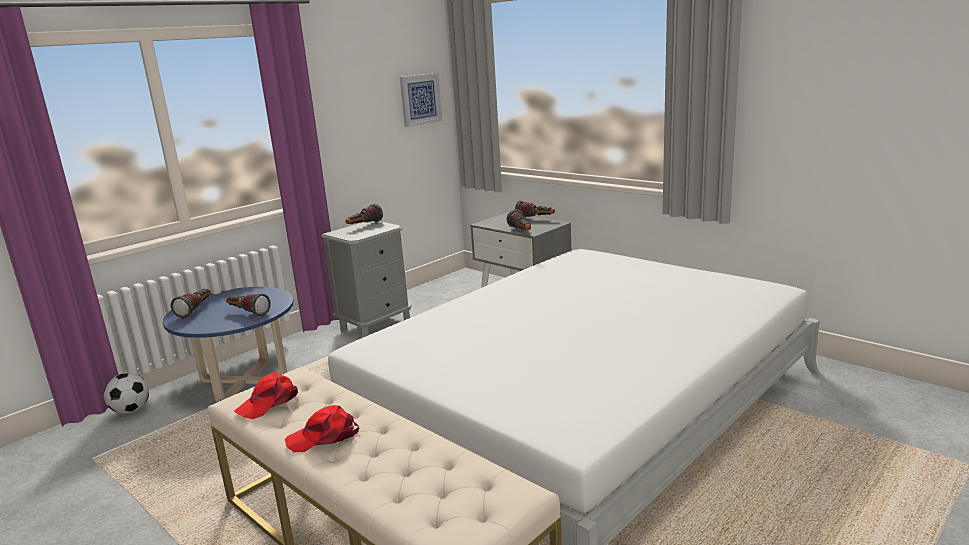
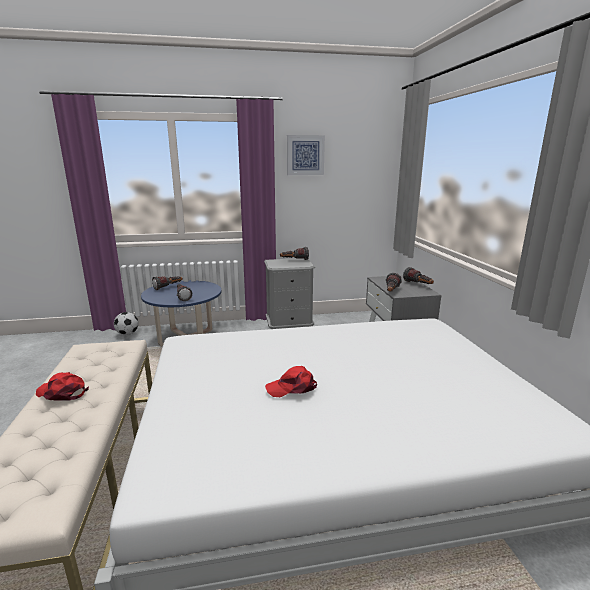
camera: 35 degrees right, 0 degrees up
red cap [234,372,298,419] -> red cap moved to [265,366,317,397]
picture [400,73,442,127] -> picture moved to [287,135,325,175]

